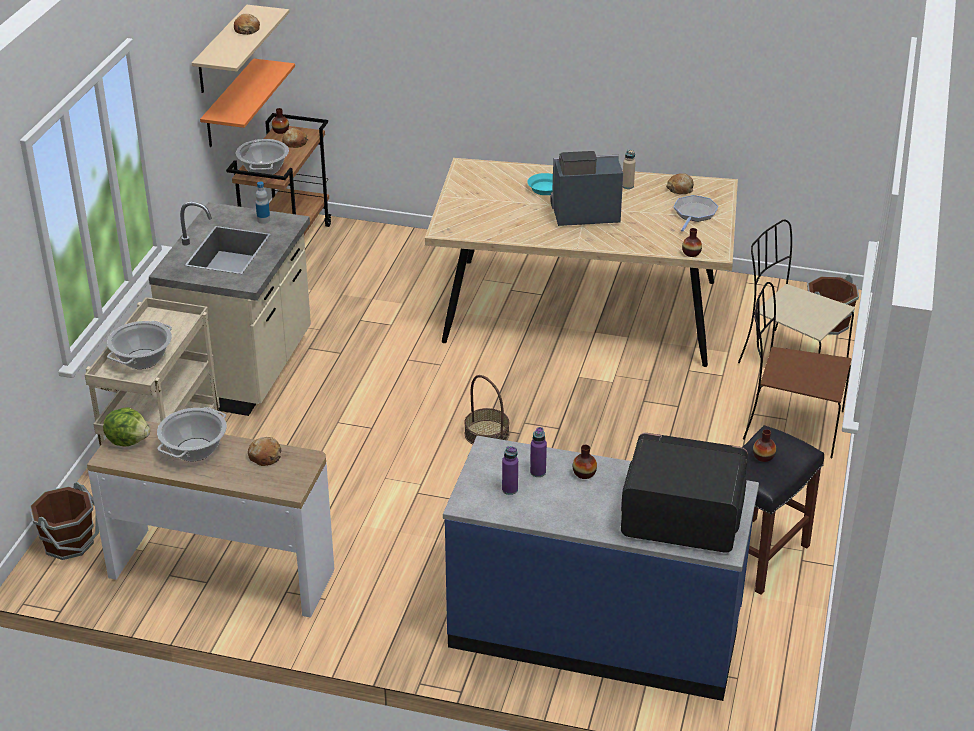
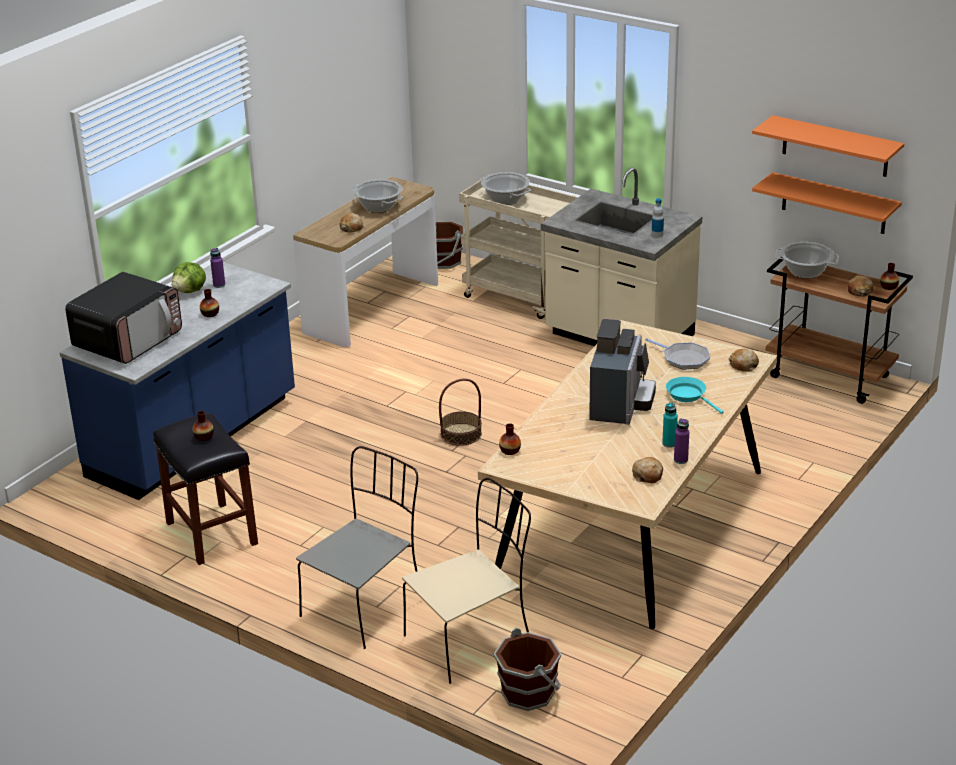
camera: 110 degrees right, 5 degrees down
lettuce [103,407,150,447] -> lettuce moved to [172,262,206,293]
beige shelf [192,5,289,93] -> orange shelf [752,115,904,177]
bread [234,14,260,35] -> bread moved to [729,349,759,372]
purple bottle [530,427,547,477] -> purple bottle moved to [674,418,689,464]
beige bottle [623,150,635,189] -> turquoise bottle [662,402,678,448]
frying pan [673,195,718,232] -> frying pan moved to [645,338,710,369]
brown chair [743,282,851,458] -> grey chair [296,446,418,649]

